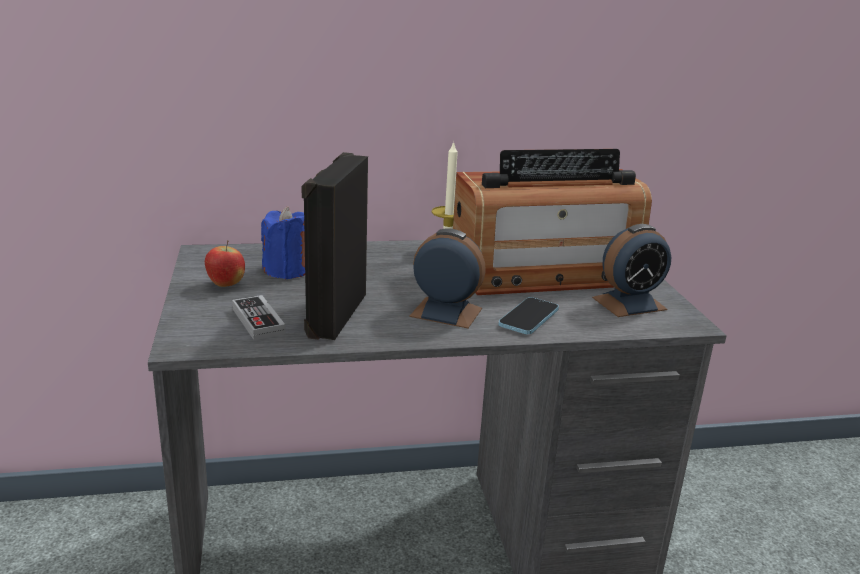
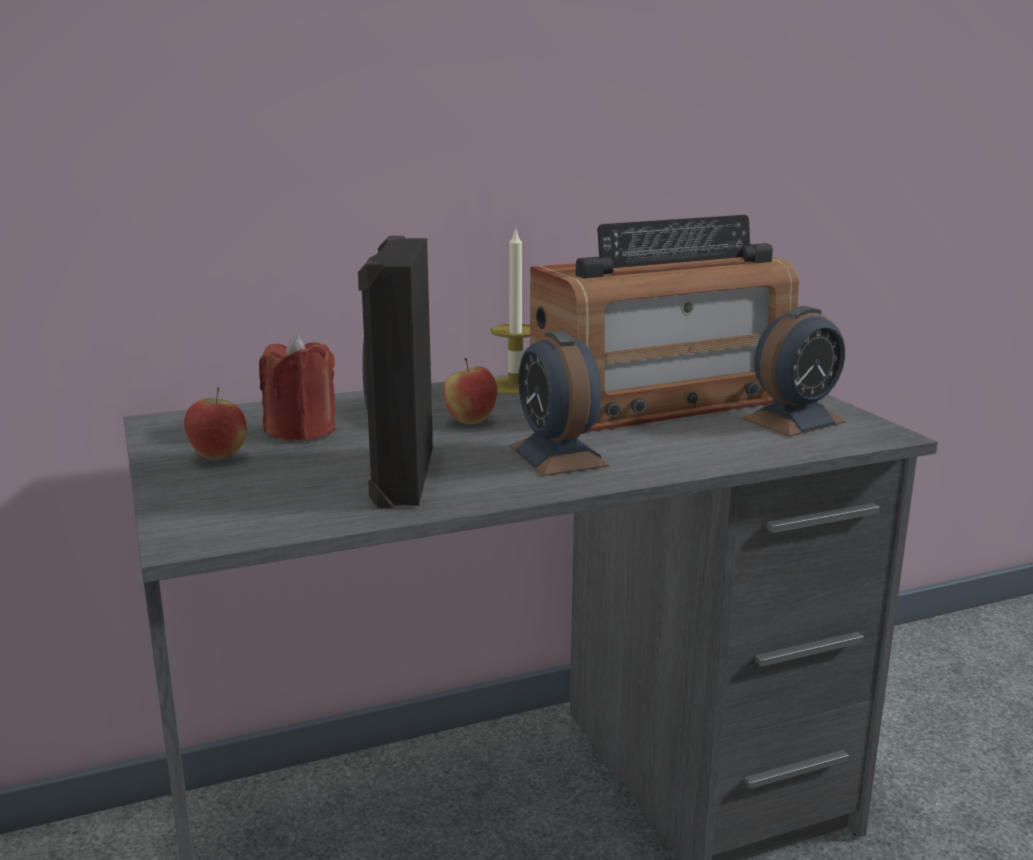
camera: 10 degrees left, 5 degrees down
game controller [232,295,285,340] -> none
blue candle [261,206,305,279] -> red candle [259,333,335,441]
alarm clock [409,228,486,329] -> alarm clock turned 120 degrees counterclockwise [510,331,609,476]
phone [498,297,559,334] -> none
none -> apple [443,358,497,424]

